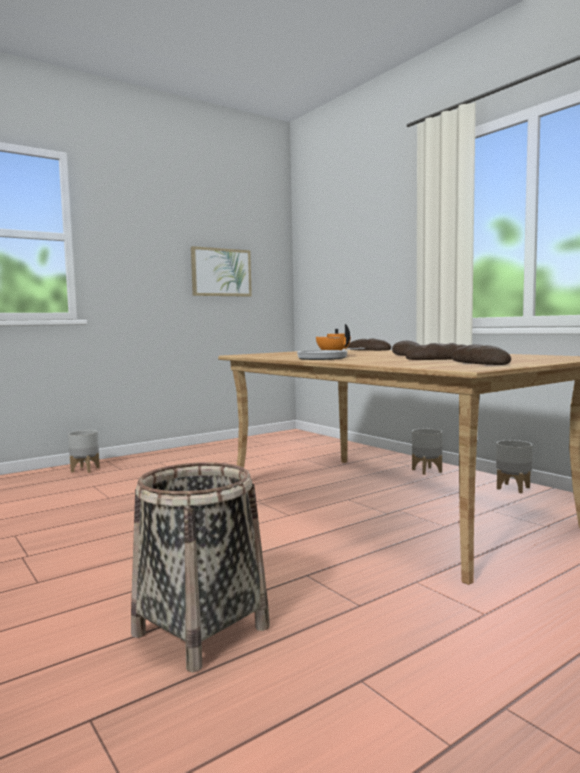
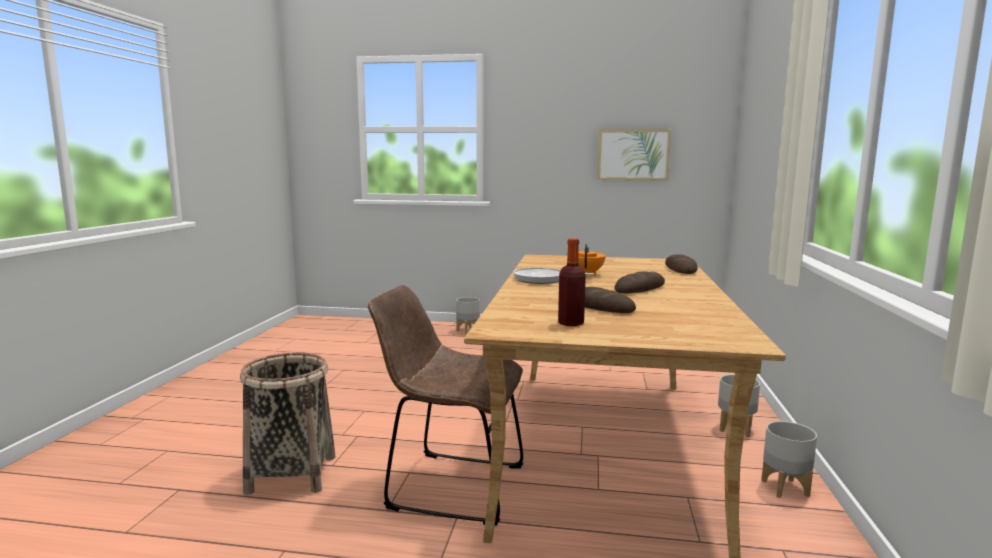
camera: 45 degrees right, 5 degrees up
bread [451,344,511,365] -> bottle [558,238,586,326]
none -> brown chair [368,285,524,525]

